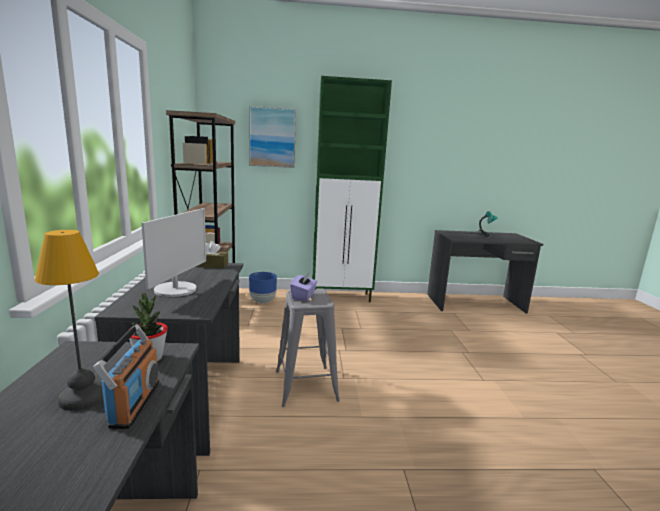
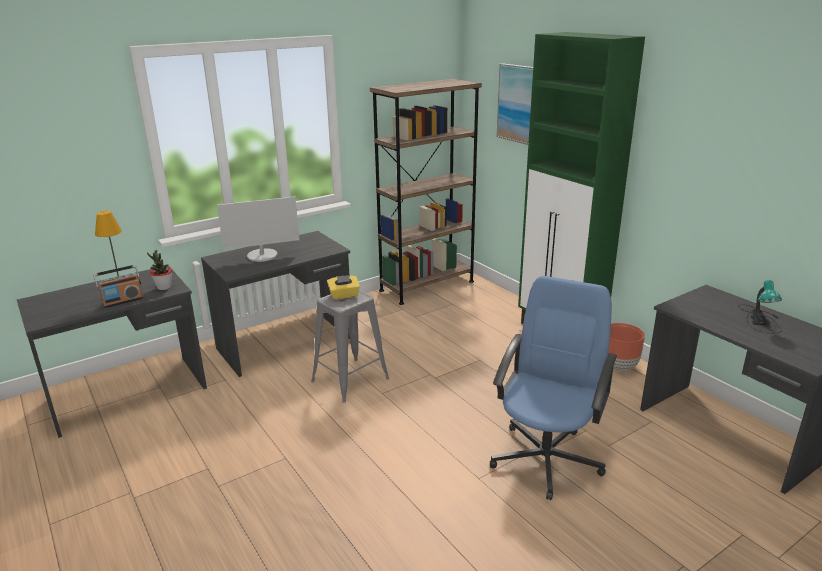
camera: 60 degrees right, 10 degrees up
brown tissue box [196,241,228,268] -> none
blue planter [249,272,277,303] -> none
purple tissue box [290,272,317,301] -> yellow tissue box [327,275,360,300]
none -> blue office chair [490,276,617,500]
none -> brown planter [608,323,645,371]

